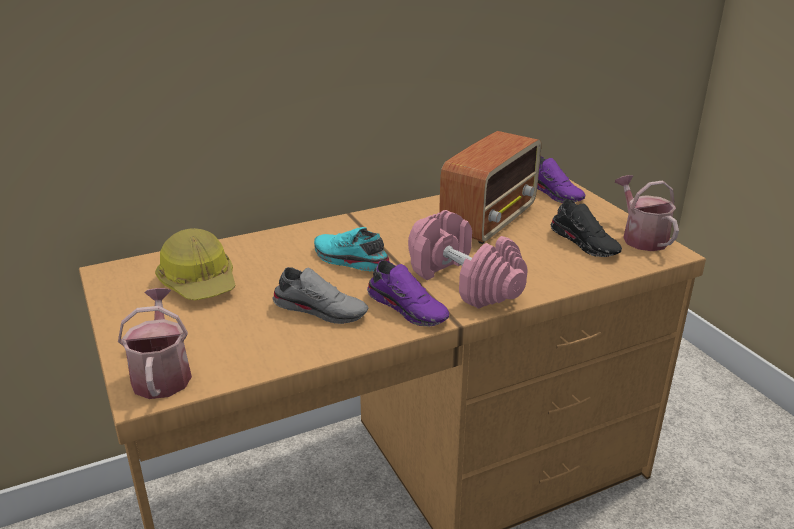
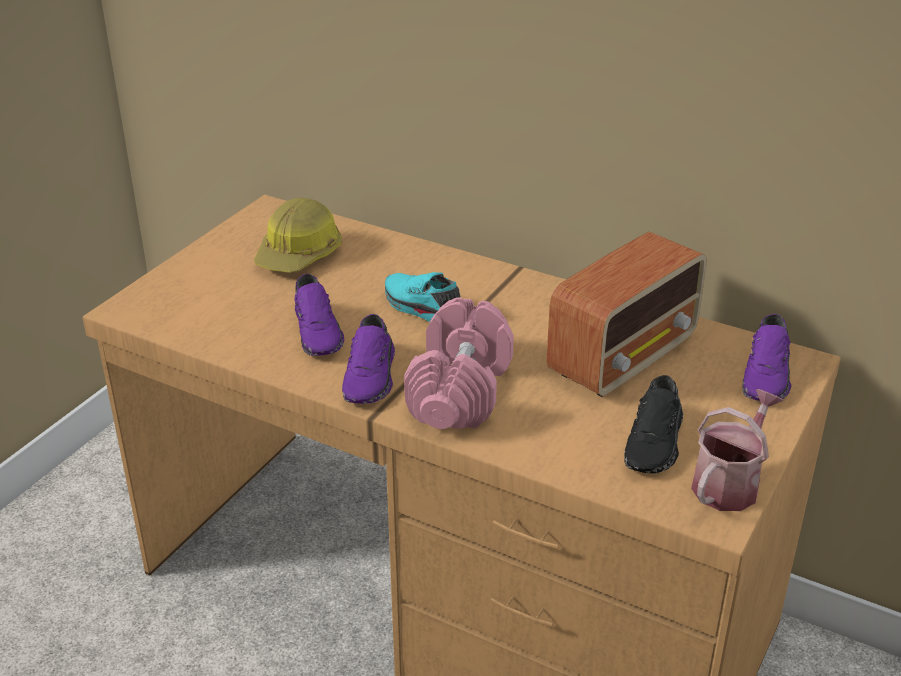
camera: 55 degrees right, 5 degrees up
watering can [118,288,192,399] -> none
grey shoe [273,267,369,324] -> purple shoe [294,274,344,356]
turquoise shoe [314,227,389,271] -> turquoise shoe turned 45 degrees counterclockwise [385,272,460,322]
radio [439,131,541,244] -> radio turned 45 degrees counterclockwise [547,232,706,397]

